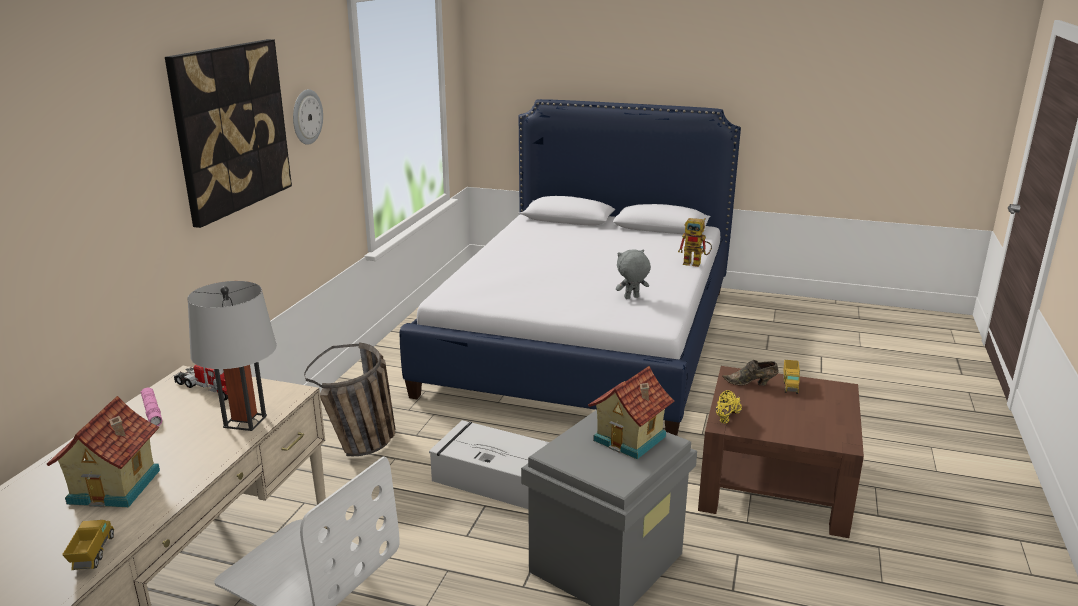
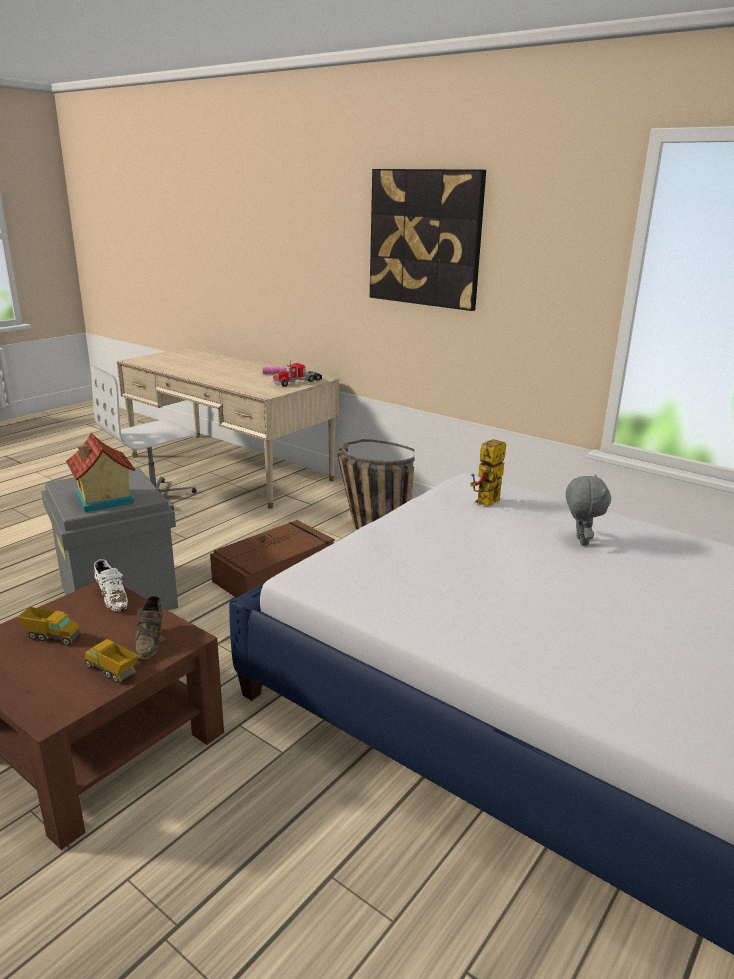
camera: 110 degrees right, 0 degrees up
toy house [47,396,160,507] -> none
toy truck [62,520,114,570] -> toy truck moved to [18,607,82,646]
grey table lamp [188,281,277,431] -> none
wall clock [293,89,323,145] -> none
grey storage box [429,420,550,509] -> brown storage box [210,520,335,598]
grey plush toy [616,249,651,299] -> grey plush toy moved to [566,474,611,546]
toy robot [678,218,712,267] -> toy robot moved to [470,439,506,506]
yellow shoe [716,390,742,423] -> white shoe [94,559,128,611]
brown shoe [722,360,778,386] -> brown shoe turned 150 degrees clockwise [133,596,163,661]

